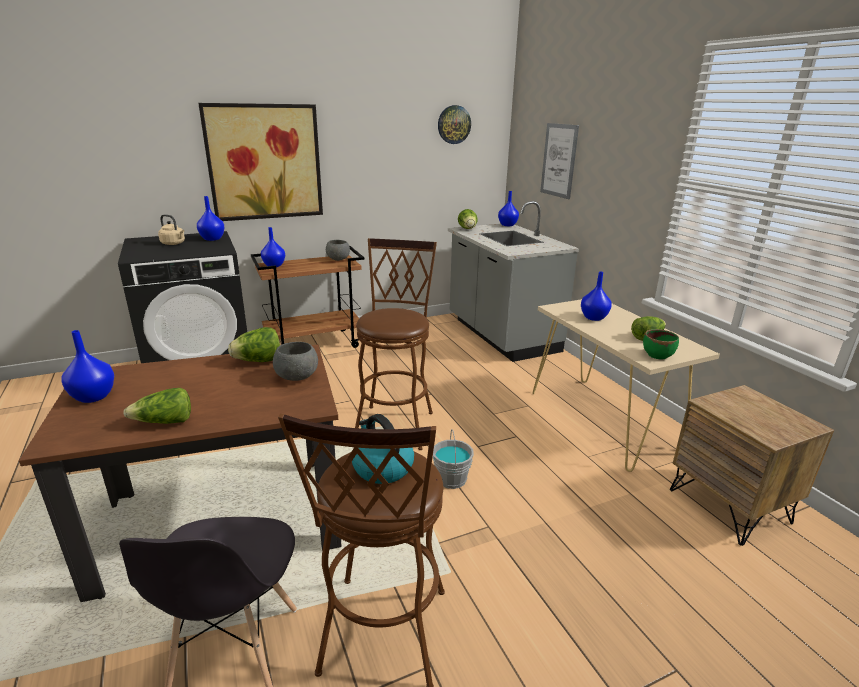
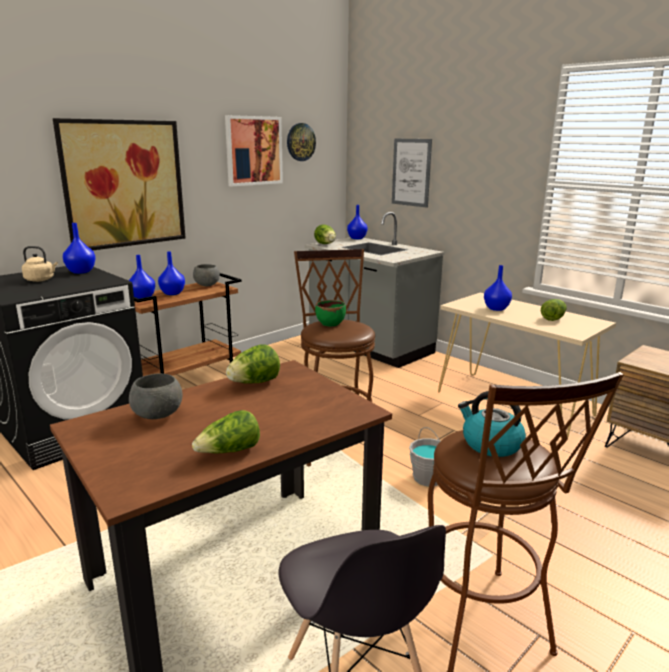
camera: 20 degrees left, 5 degrees down
blue vase [62,330,114,403] -> blue vase moved to [158,251,185,295]
grey bowl [273,342,318,381] -> grey bowl moved to [129,373,183,419]
green bowl [643,329,679,359] -> green bowl moved to [315,300,346,326]
none -> picture [225,115,283,187]

